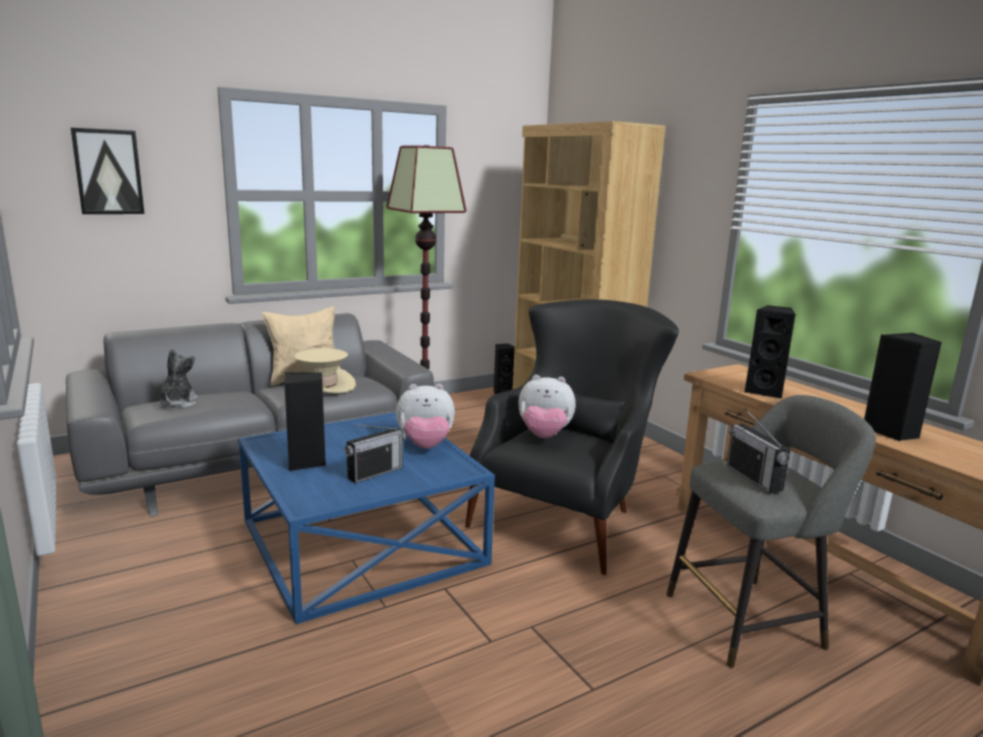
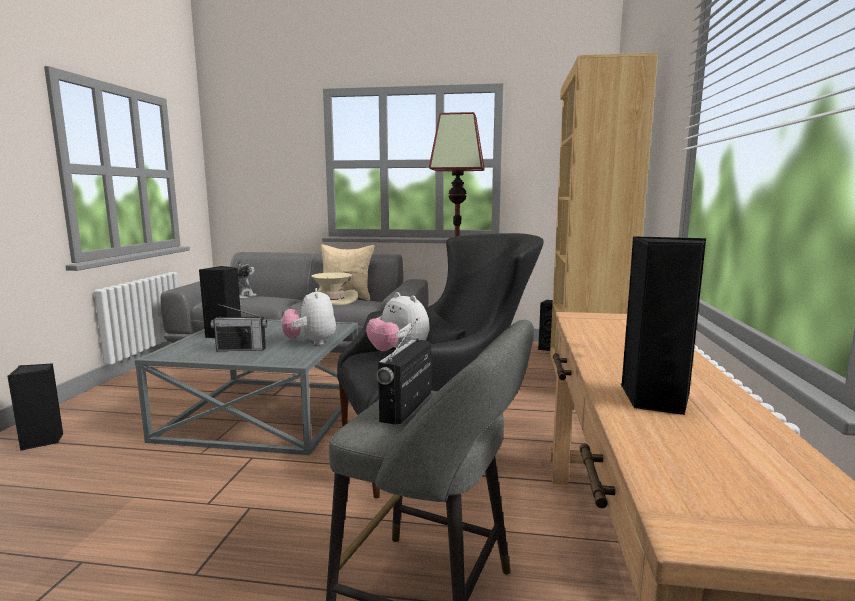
camera: 40 degrees right, 5 degrees down
picture [71,128,144,214] -> none
blue coffee table [238,412,495,624] -> grey coffee table [135,319,358,455]
plush toy [396,384,455,449] -> plush toy turned 45 degrees clockwise [281,288,336,345]
black speaker [744,305,796,398] -> black speaker moved to [7,363,64,451]

